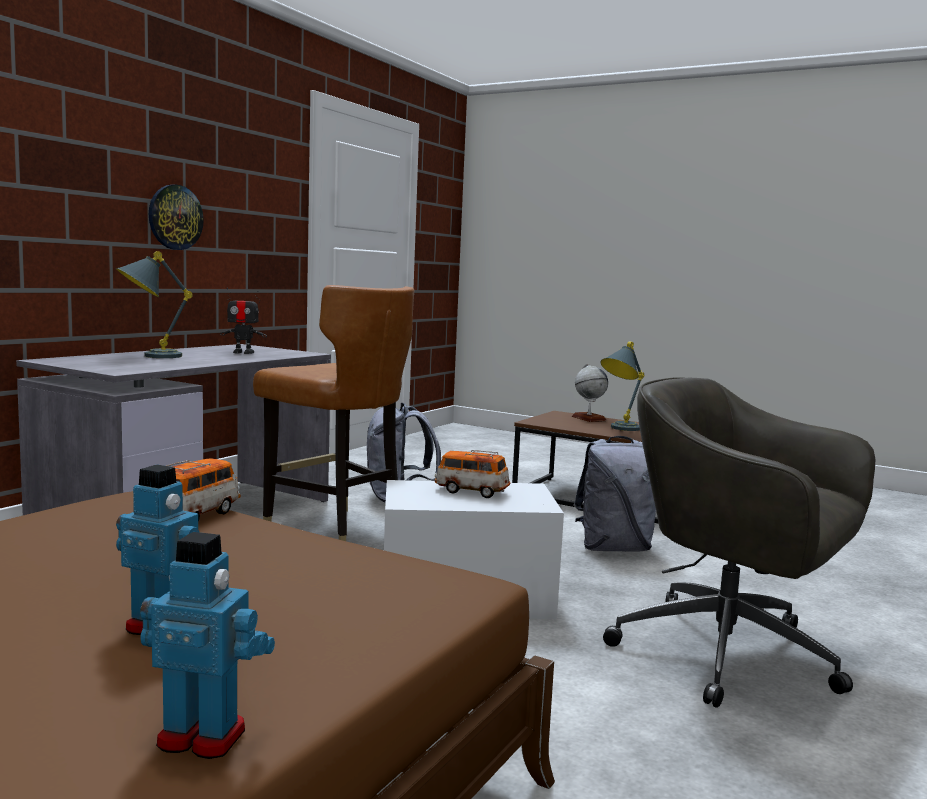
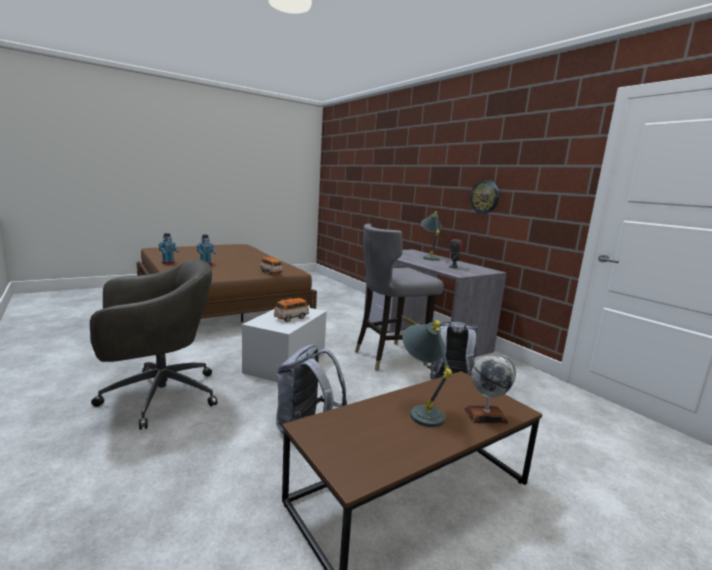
camera: 115 degrees right, 5 degrees up
brown chair [253,285,415,541] -> grey chair [355,224,444,371]

